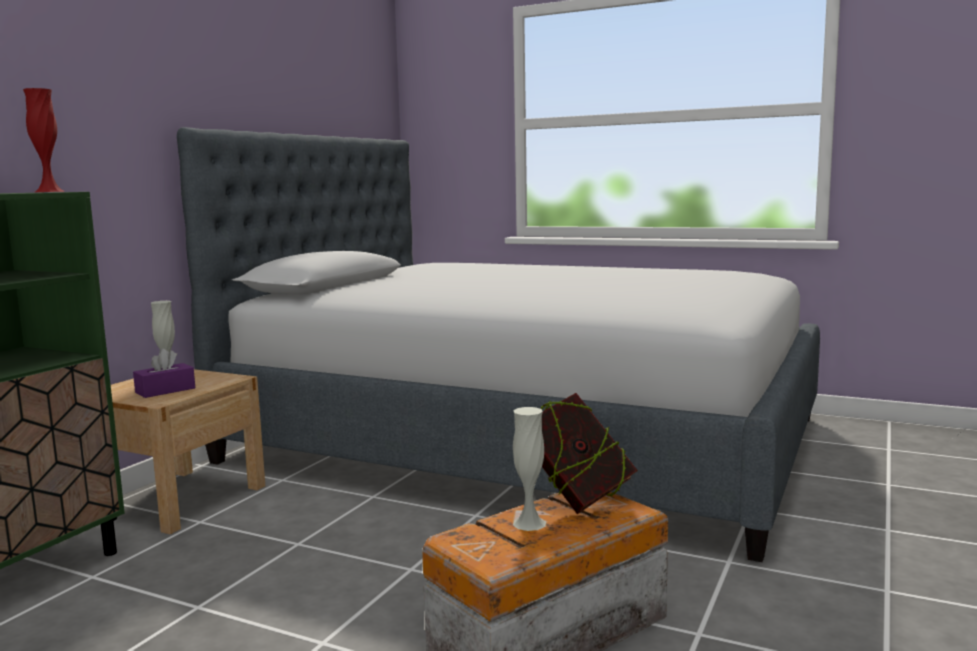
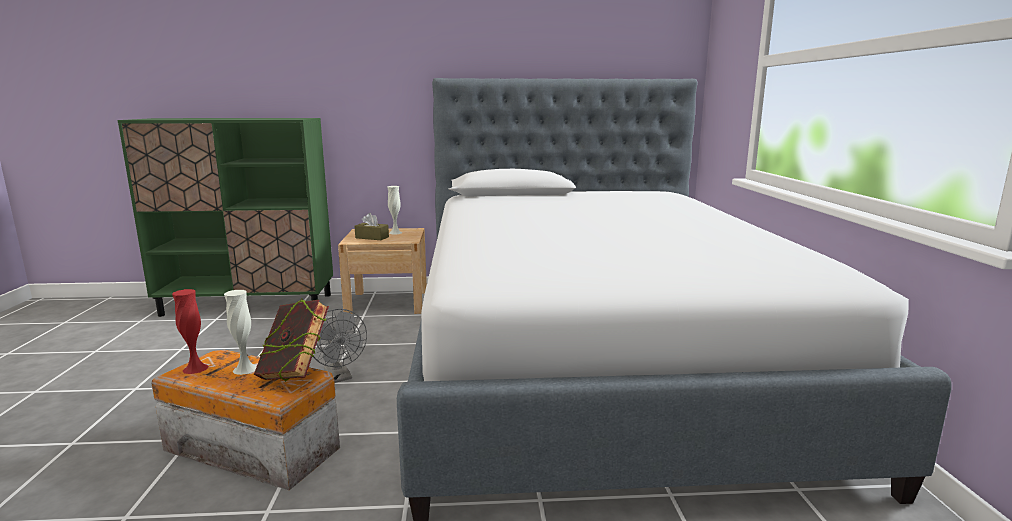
camera: 60 degrees right, 5 degrees up
red vase [23,88,65,192] -> red vase moved to [172,289,209,374]
purple tissue box [133,348,195,398] -> brown tissue box [354,213,389,240]
none -> grey fan [314,309,367,383]

